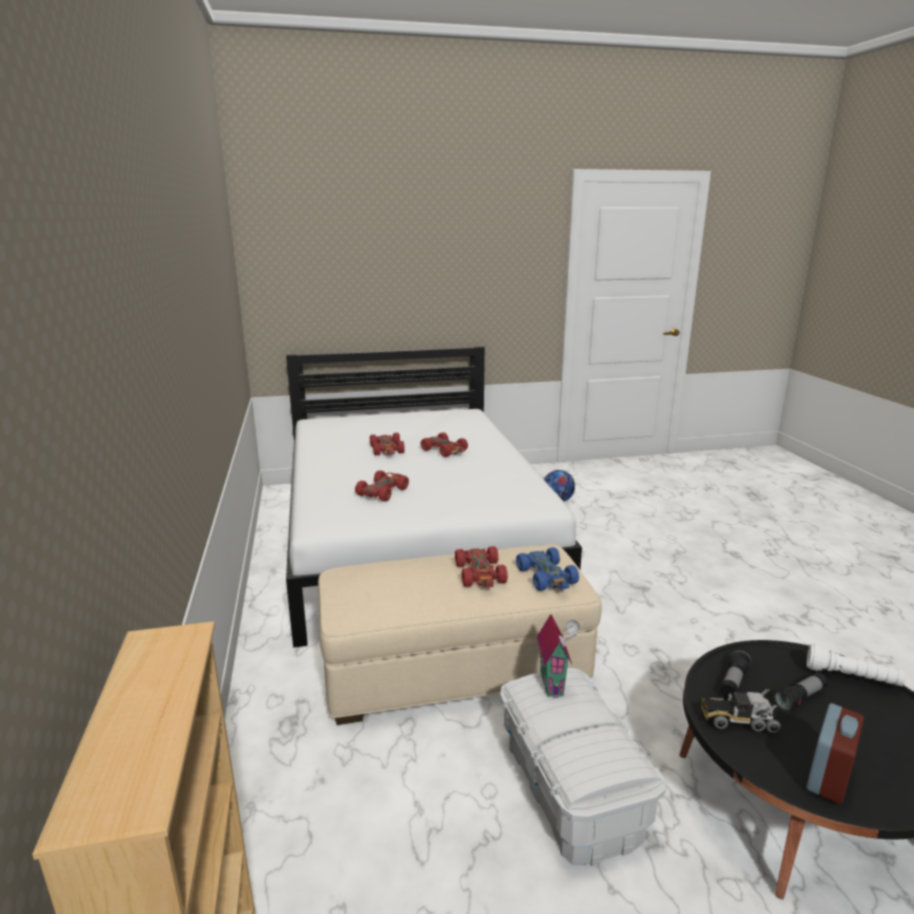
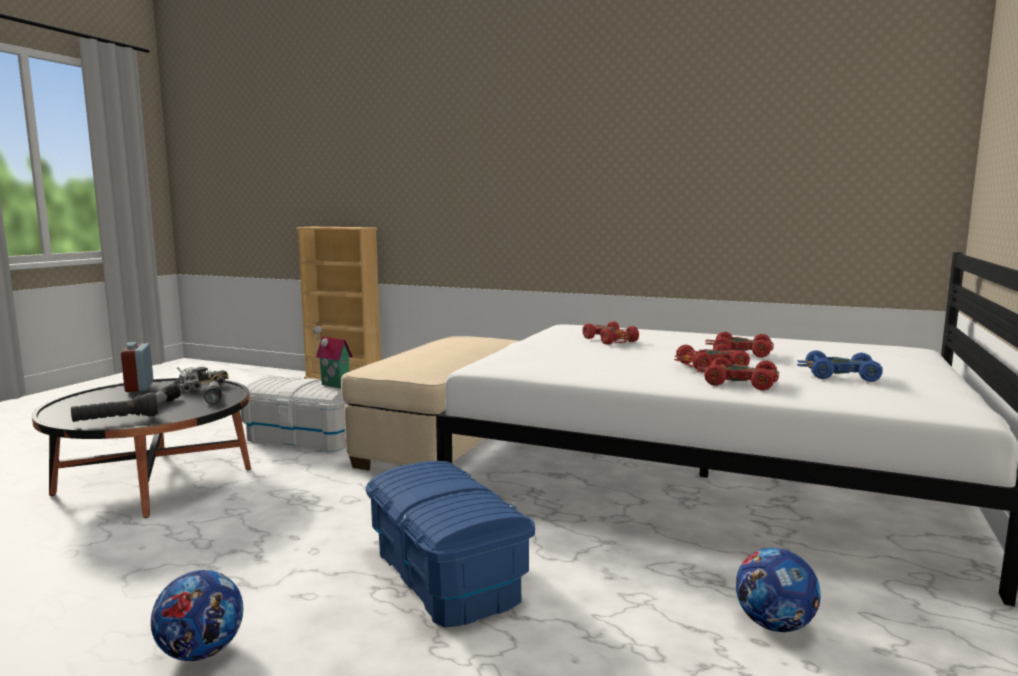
camera: 125 degrees right, 10 degrees down
red toy car [455,546,508,588] -> red toy car moved to [697,357,779,391]
blue toy car [516,547,579,591] -> blue toy car moved to [797,350,883,382]
white flashlight [807,643,906,687] -> black flashlight [71,393,158,422]
none -> football [151,570,243,661]
none -> blue storage box [366,461,535,628]

